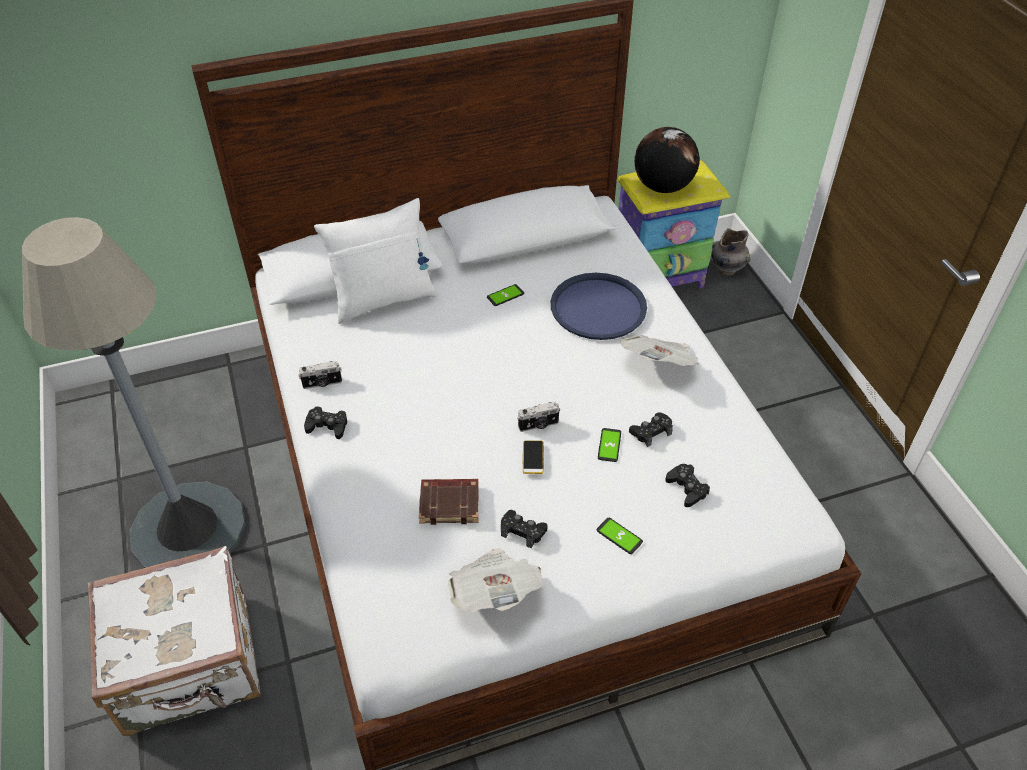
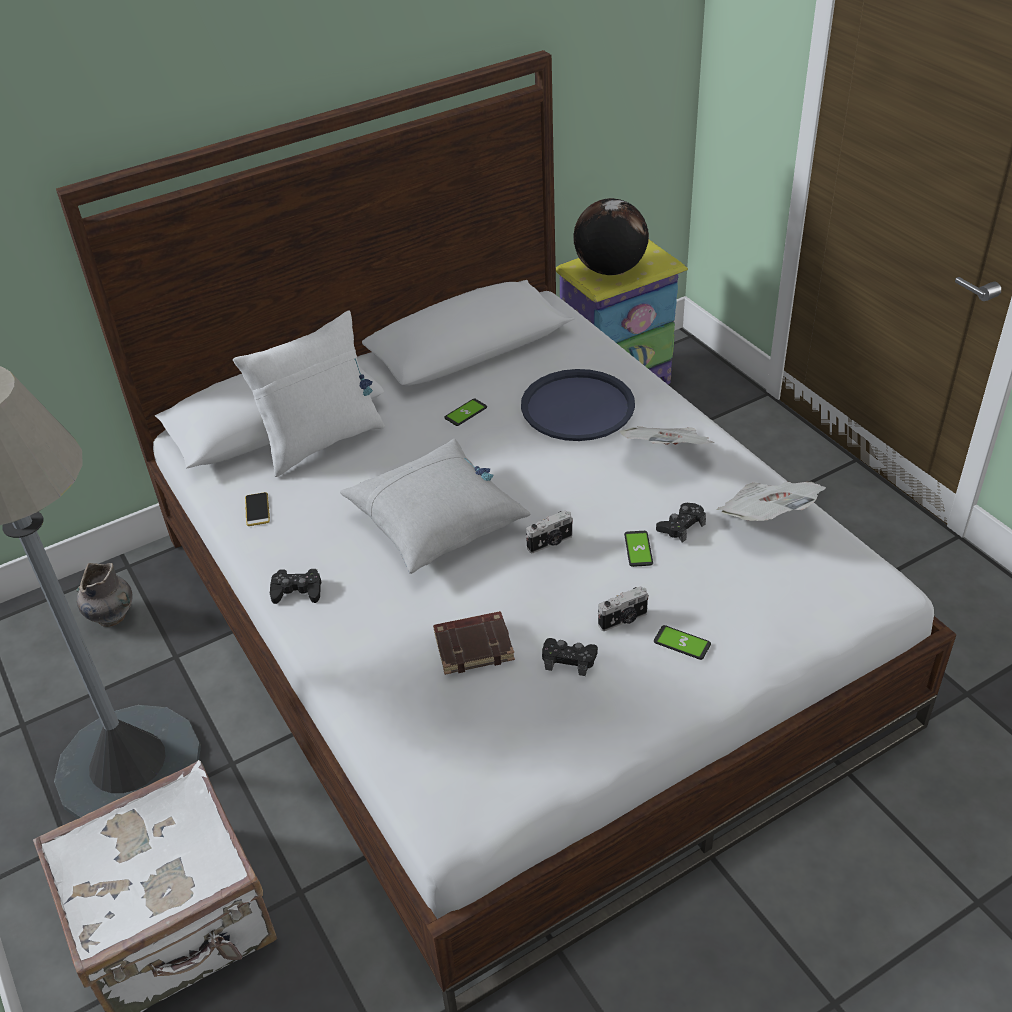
camera: 10 degrees left, 5 degrees down
camera [298,361,342,389] -> camera moved to [598,586,649,631]
newspaper [448,548,542,612] -> newspaper moved to [716,482,826,521]
phone [522,440,544,474] -> phone moved to [245,492,270,526]
black game controller [665,464,710,507] -> none
grey vase [712,228,751,275] -> grey vase moved to [76,563,133,627]
none -> grey pillow [340,439,530,574]

